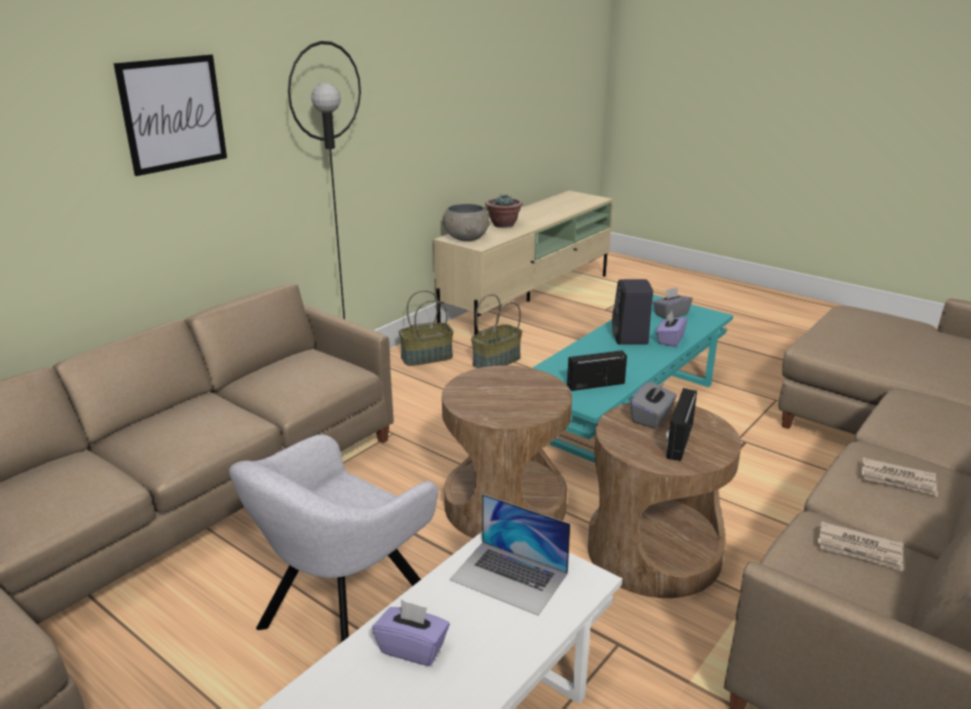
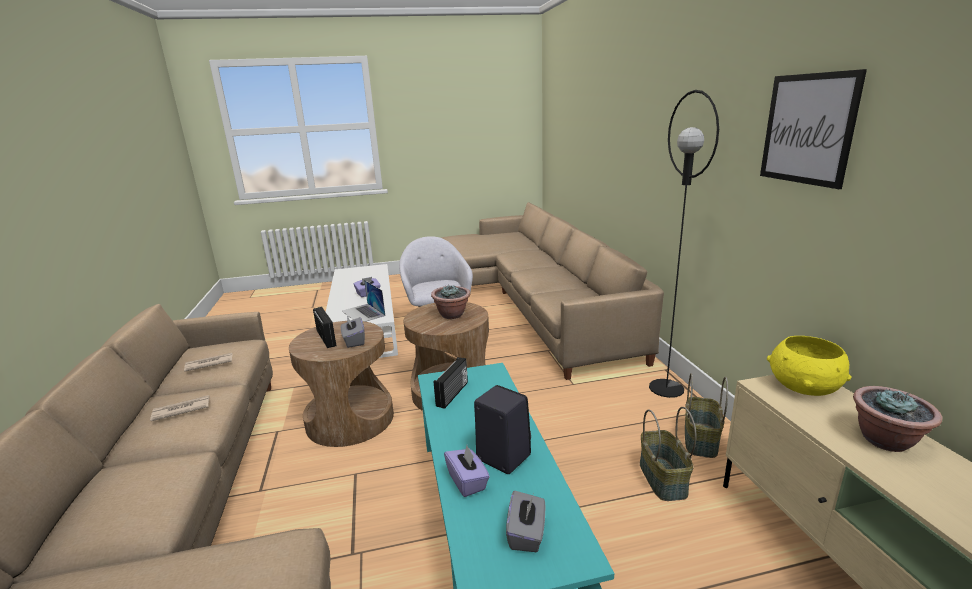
camera: 130 degrees right, 5 degrees down
picture [114,54,227,176] -> picture moved to [760,69,867,189]
grey bowl [442,204,491,241] -> yellow bowl [767,336,852,396]
laptop [449,494,571,616] -> laptop turned 105 degrees counterclockwise [342,280,385,322]
none -> potted plant [431,285,470,319]

